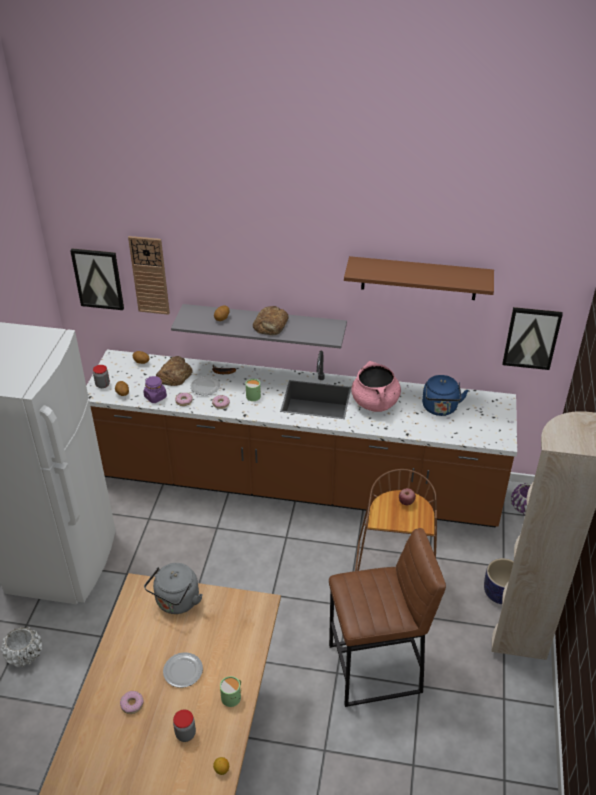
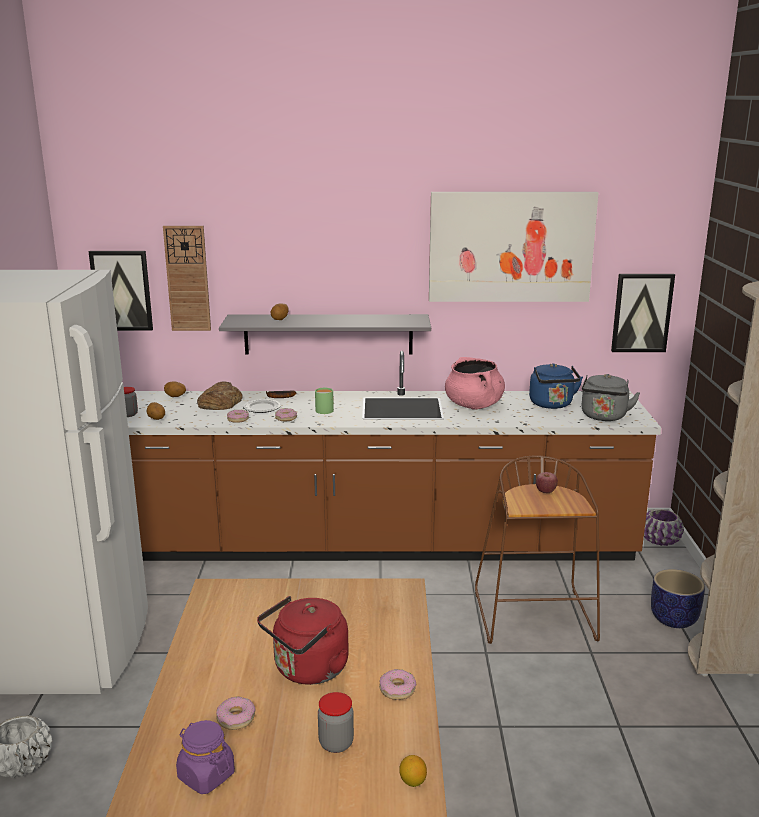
camera: 10 degrees left, 20 degrees down
purple jar [143,376,167,403] -> purple jar moved to [176,720,235,794]
grey kettle [144,563,203,614] -> grey kettle moved to [582,374,640,421]
plate [163,652,203,688] -> red kettle [257,596,349,685]
green mug [220,676,241,707] -> donut [379,669,416,700]
bread [253,306,289,335] -> none
brown stool [329,528,446,707] -> none
brown shelf [344,256,494,300] -> picture [429,192,599,302]

